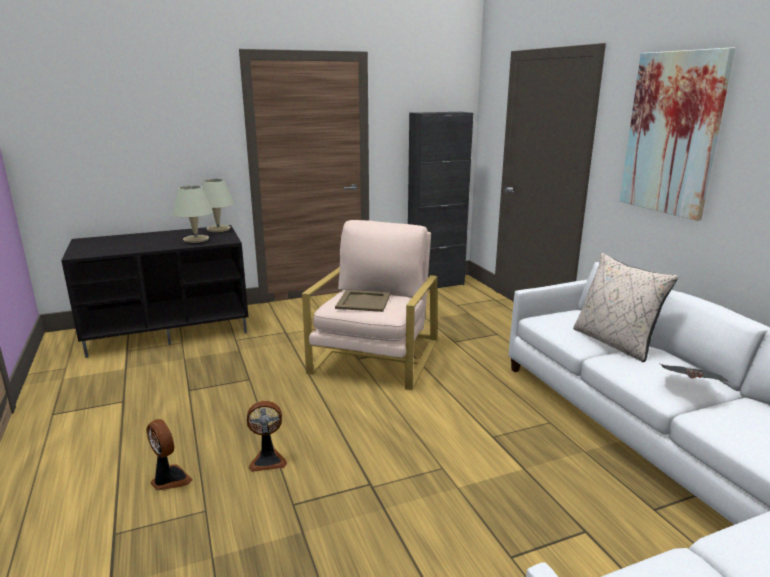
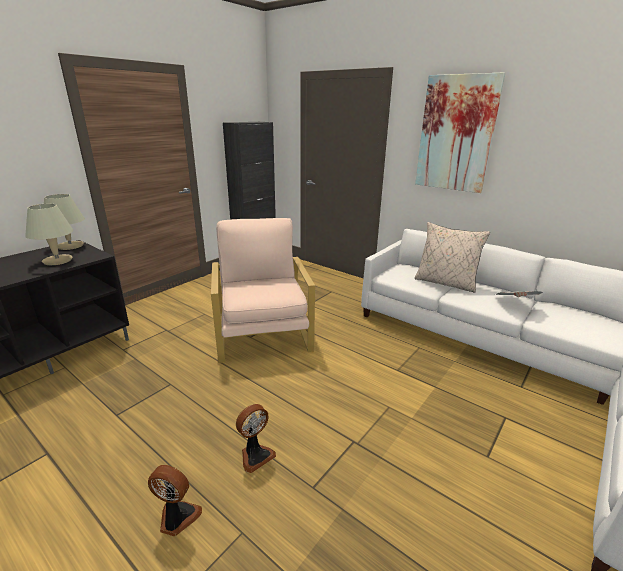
camera: 30 degrees left, 5 degrees up
beige tray [335,290,391,312] -> none

